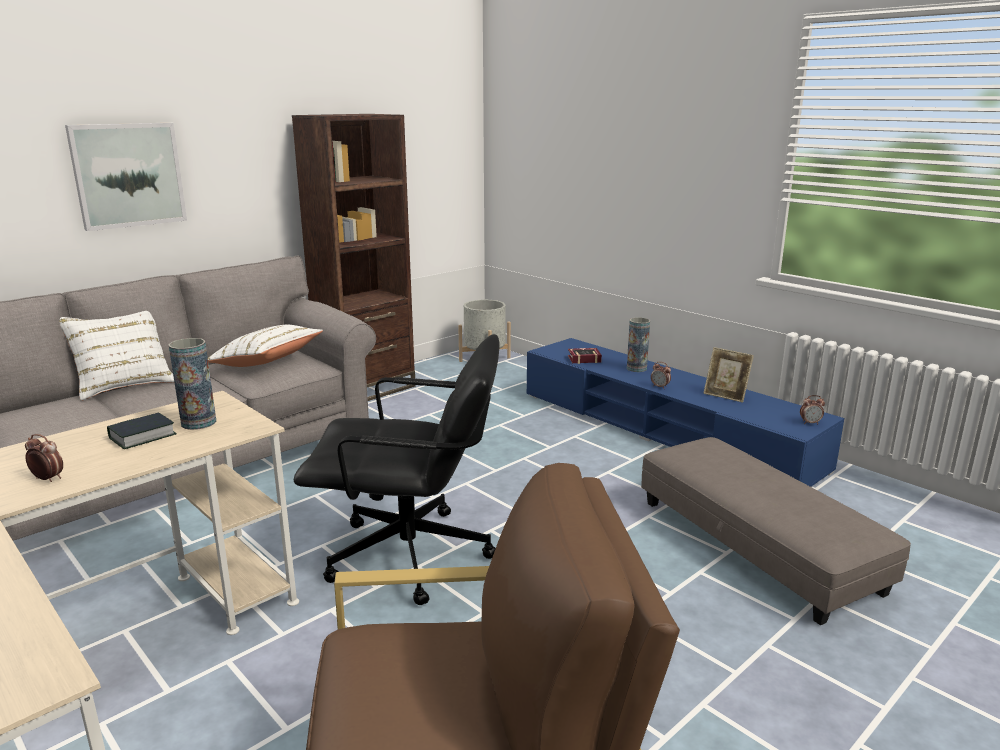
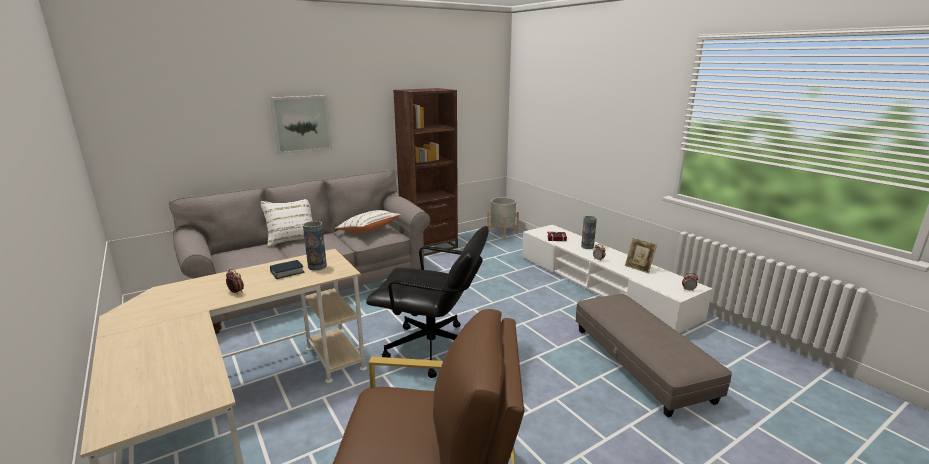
camera: 10 degrees right, 0 degrees up
blue tv stand [527,338,844,487] -> white tv stand [522,224,712,333]

